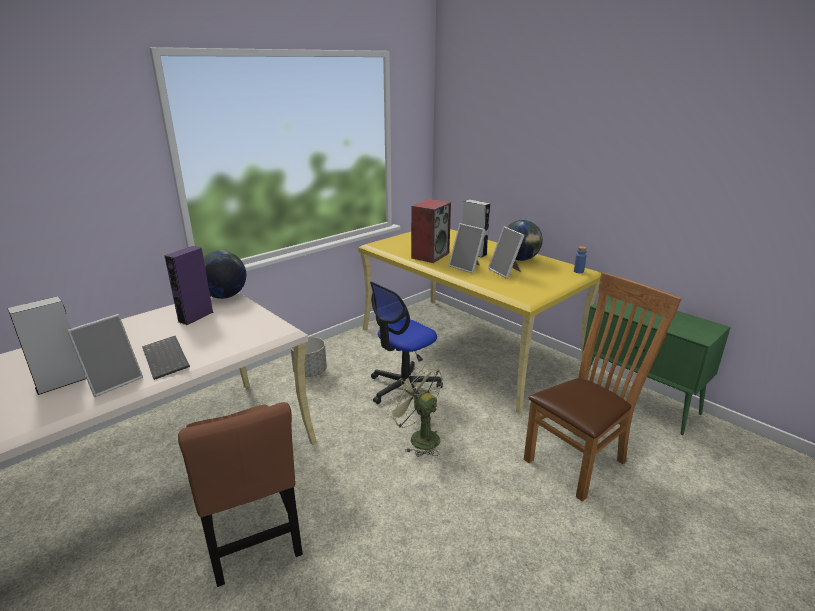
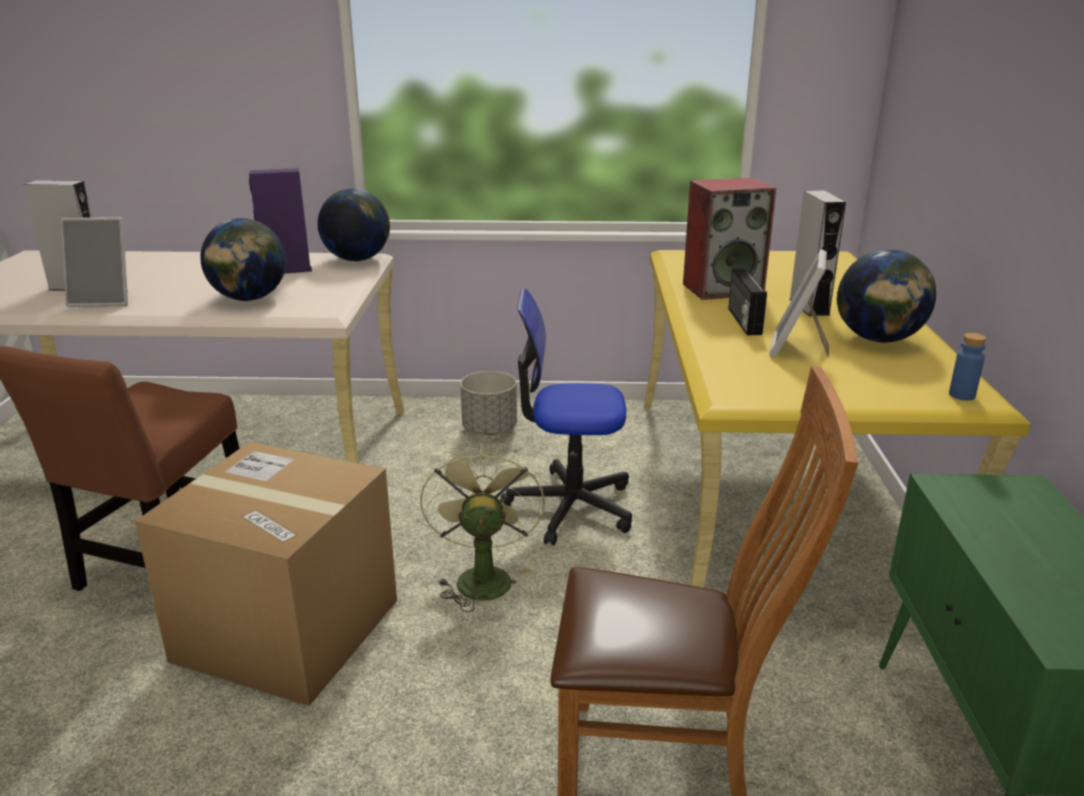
camera: 45 degrees right, 0 degrees up
keyboard [142,336,190,380] -> none
picture frame [448,223,485,274] -> radio [728,269,767,335]
none -> cardboard box [135,442,397,706]
none -> globe [200,218,286,301]

